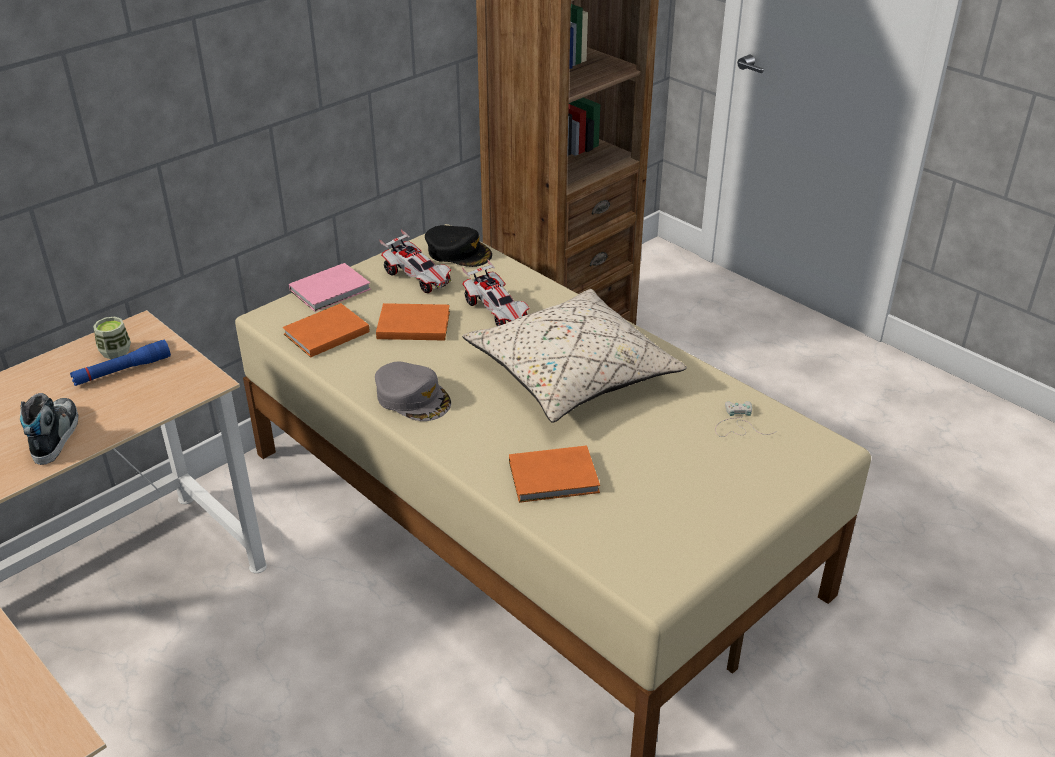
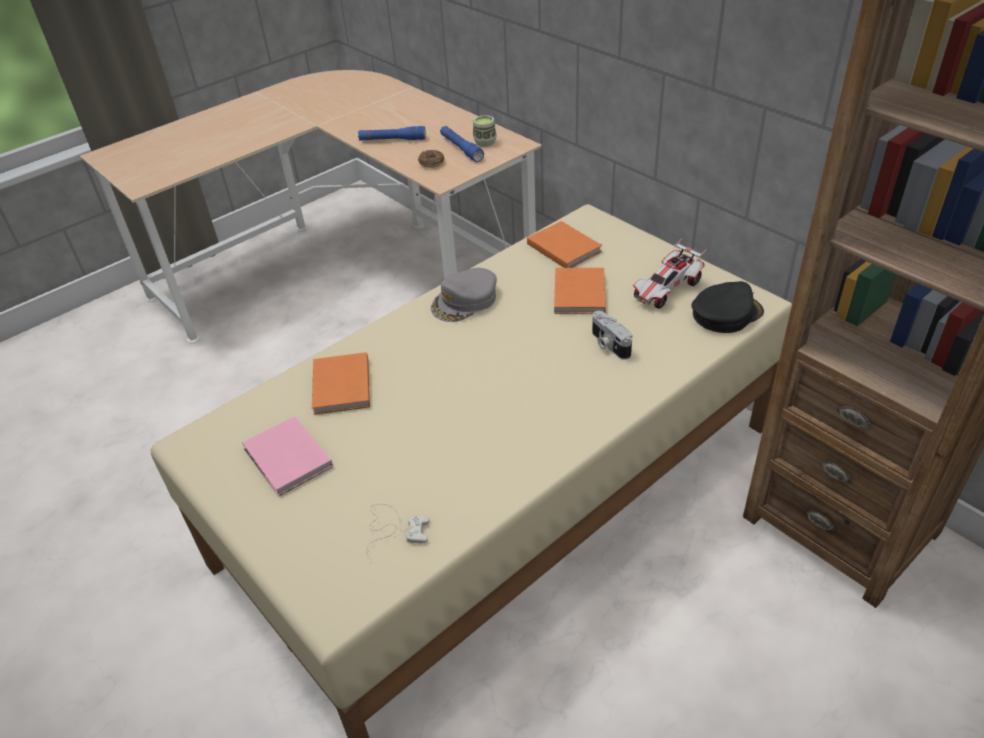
camera: 95 degrees right, 5 degrees up
shoe [20,393,78,465] -> blue flashlight [358,126,426,140]
pink book [289,263,371,312] -> pink book moved to [242,416,333,496]
black cap [425,225,492,267] -> black cap turned 150 degrees counterclockwise [691,281,764,333]
toy car [462,259,530,326] -> camera [592,311,632,360]
beige pillow [462,289,687,423] -> none
none -> donut [418,150,444,168]

